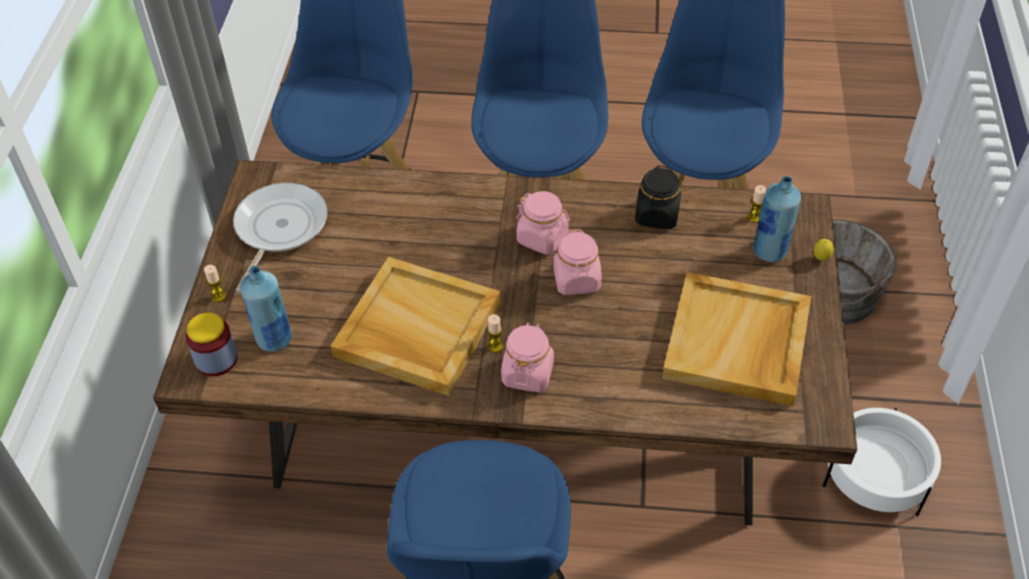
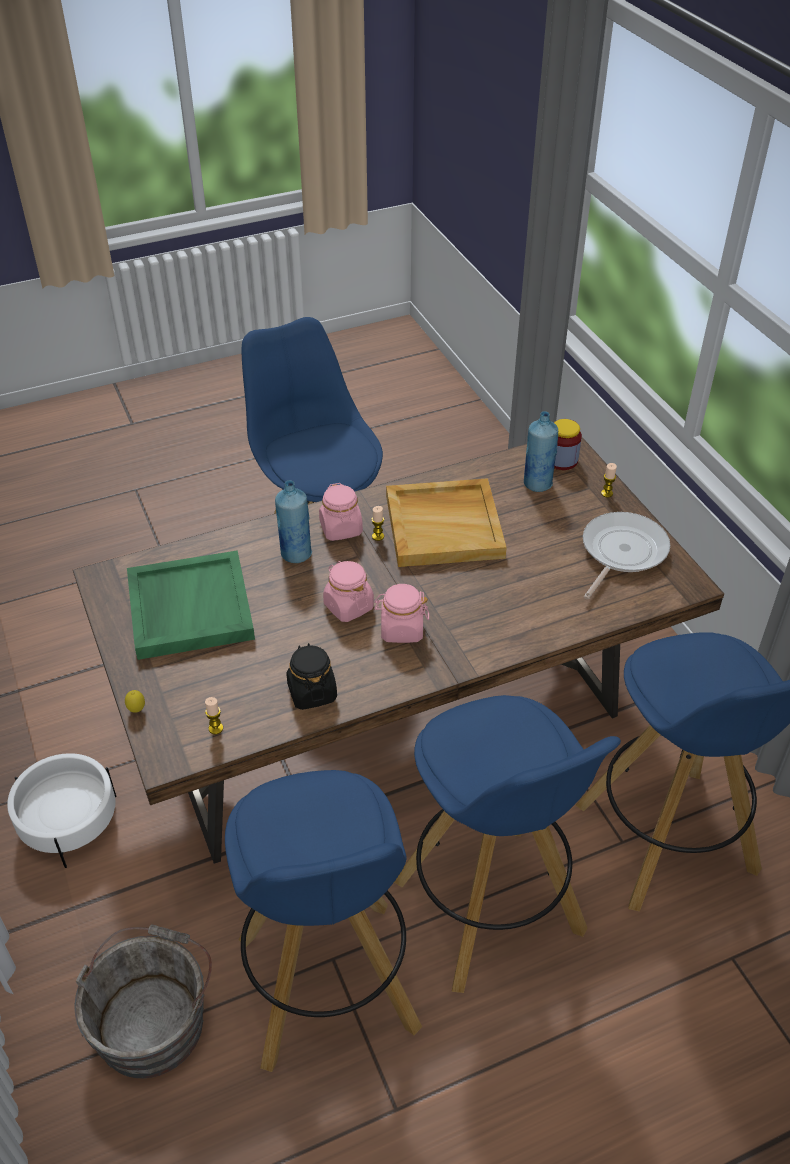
camera: 150 degrees right, 5 degrees down
frying pan [233,183,328,293] -> frying pan turned 135 degrees counterclockwise [583,512,670,600]
beige tray [662,272,811,406] -> green tray [127,550,255,660]
blue bottle [753,176,801,262] -> blue bottle moved to [275,480,312,563]

